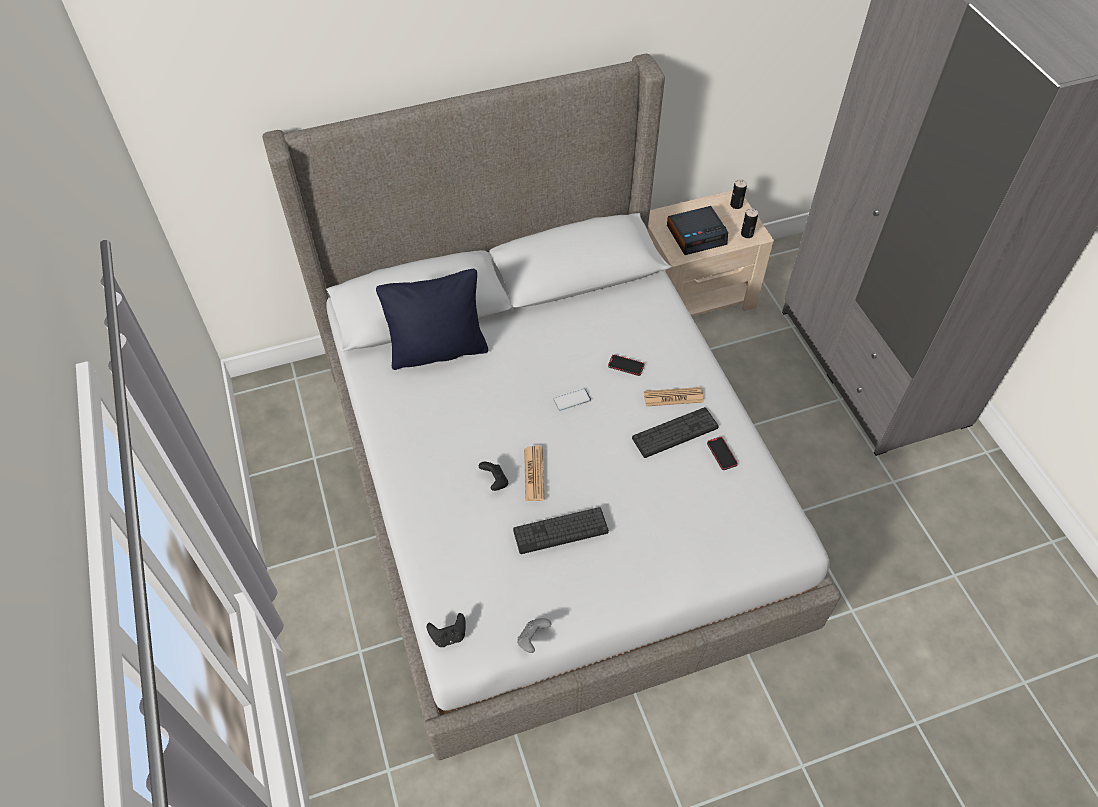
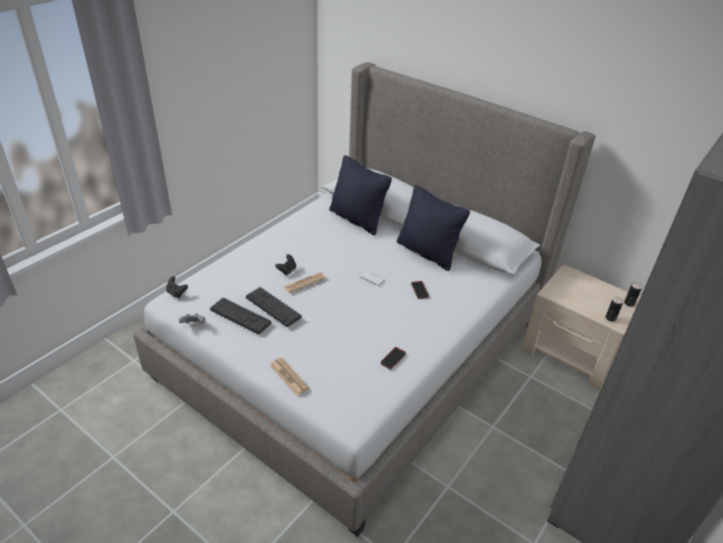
camera: 55 degrees right, 15 degrees down
keyboard [632,407,719,458] -> keyboard moved to [210,298,271,335]
newspaper [644,387,704,407] -> newspaper moved to [270,358,309,396]
alarm clock [667,206,728,255] -> none
none -> black pillow [397,185,470,271]

